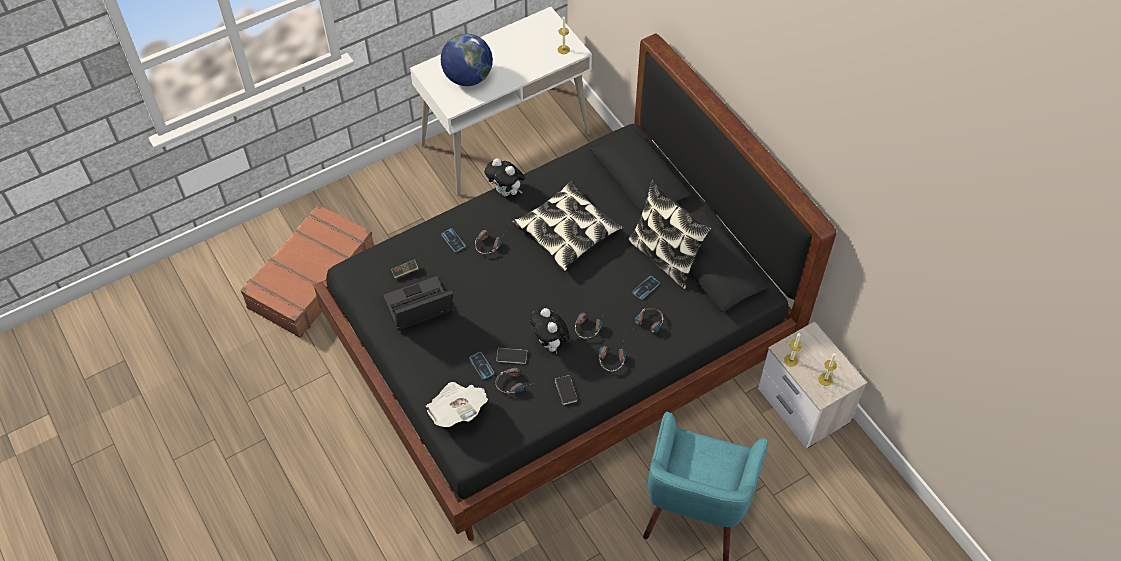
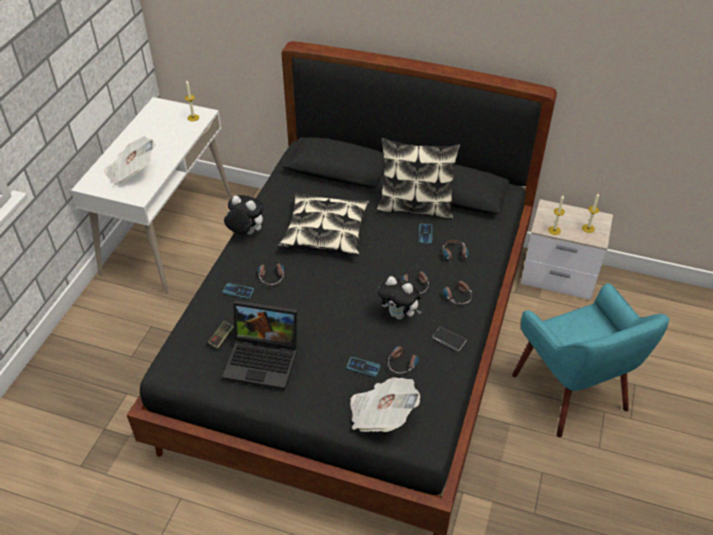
camera: 40 degrees left, 10 degrees down
brown suitcase [240,204,374,338] -> none
laptop [383,276,453,331] -> laptop turned 105 degrees counterclockwise [222,300,298,390]
globe [441,34,493,86] -> newspaper [104,136,156,185]
plush toy [484,158,525,196] -> plush toy turned 150 degrees counterclockwise [224,195,264,235]
phone [496,348,527,364] -> none

